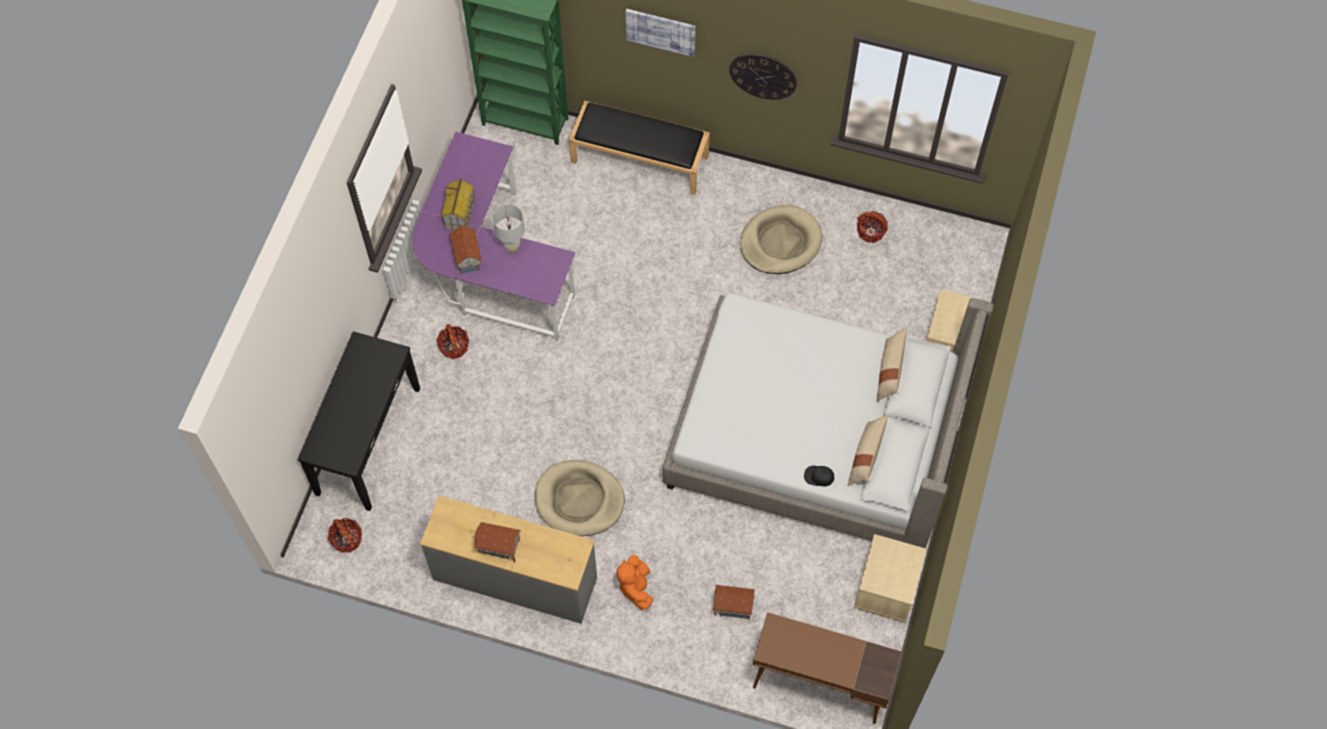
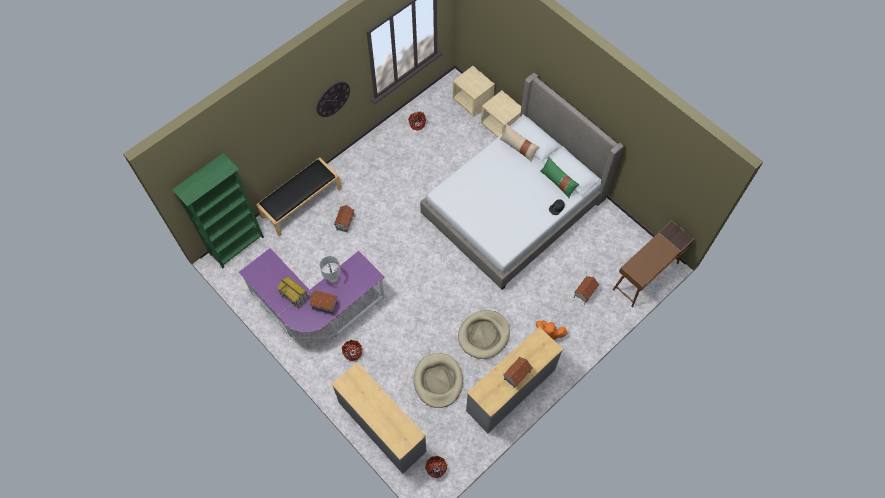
camera: 60 degrees left, 0 degrees up
black console table [298,331,420,511] -> grey dresser [331,362,426,474]
picture [626,9,696,57] -> none
beige dog bed [740,205,822,274] -> beige dog bed moved to [414,353,463,408]
beige pillow [847,414,888,486] -> green pillow [540,157,579,198]
beige nightstand [854,534,926,623] -> beige nightstand moved to [453,66,495,117]
none -> toy house [334,205,355,232]

